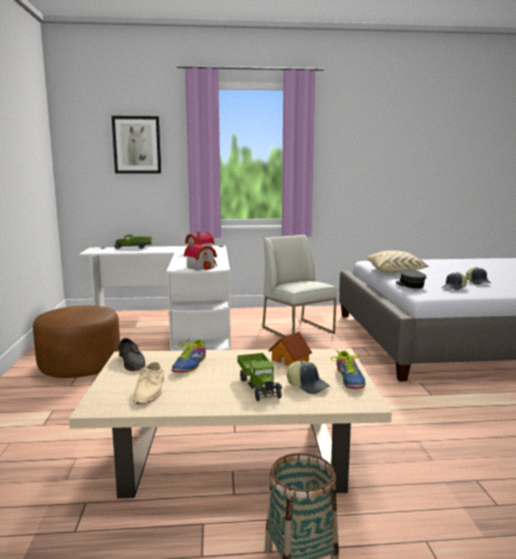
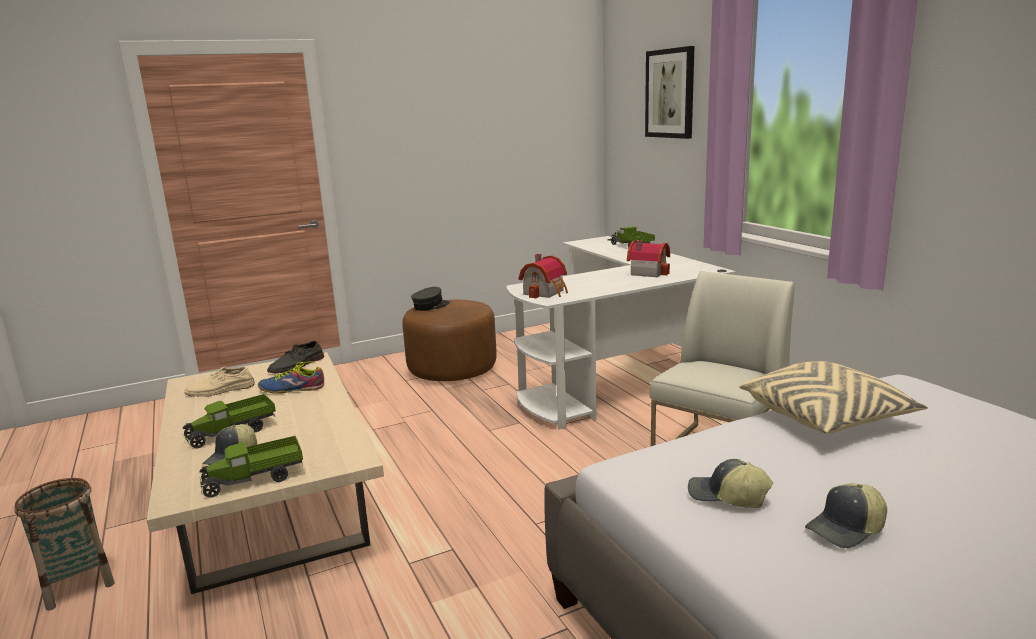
camera: 70 degrees right, 5 degrees up
toy house [268,332,312,366] -> none
shoe [331,349,366,389] -> toy truck [199,436,303,498]
grey cap [396,268,426,289] -> grey cap moved to [411,287,450,311]

